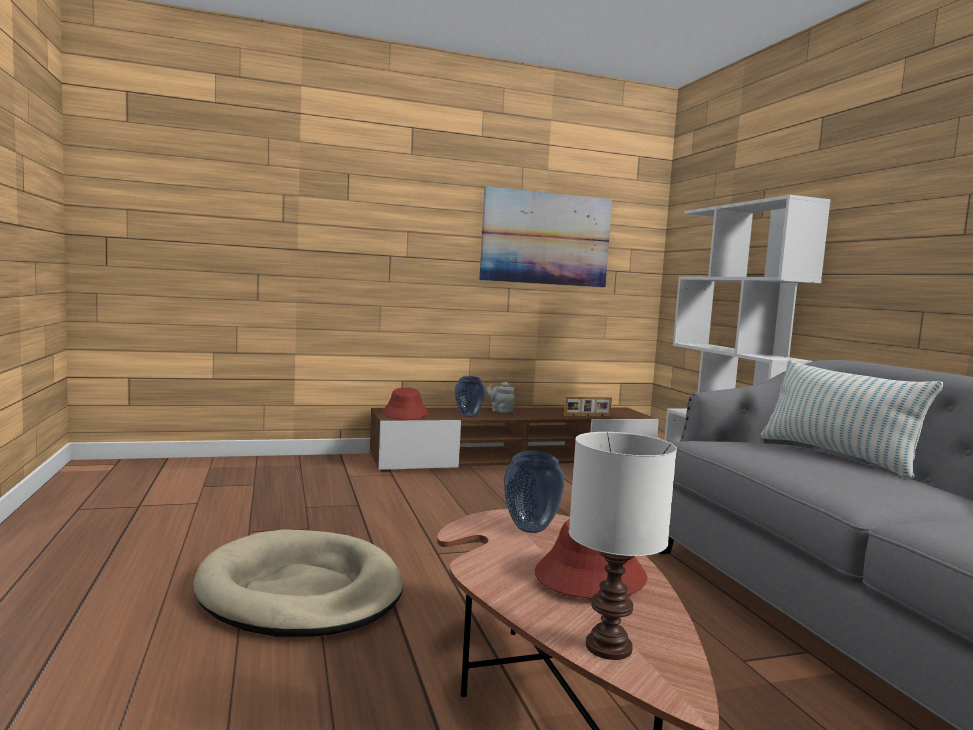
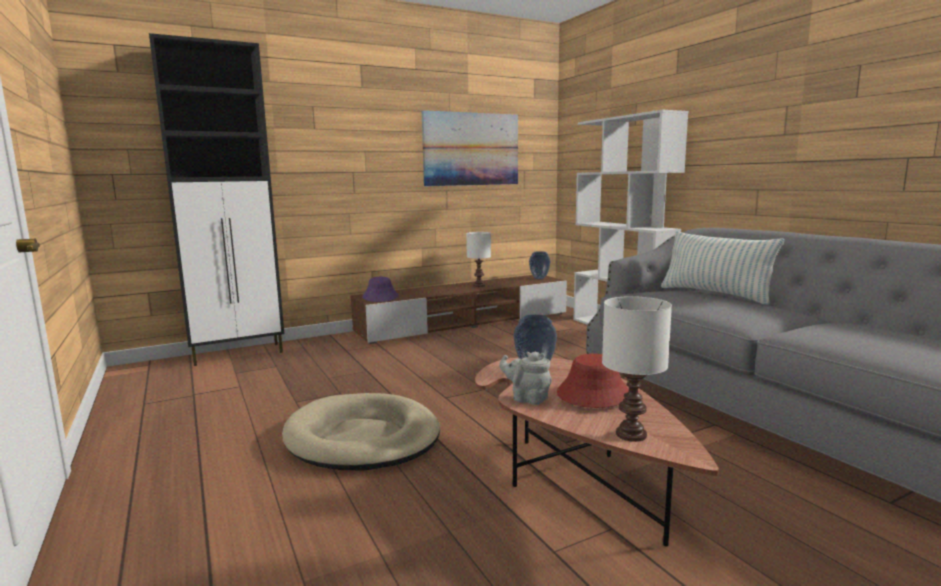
camera: 10 degrees left, 5 degrees up
red hat [382,388,428,419] -> purple hat [362,277,399,302]
vase [455,376,486,417] -> vase moved to [529,251,550,279]
grey teapot [487,382,514,413] -> grey teapot moved to [499,352,552,405]
picture frame [564,396,612,417] -> none
none -> black cabinet [149,33,284,366]
none -> white table lamp [466,232,491,287]

